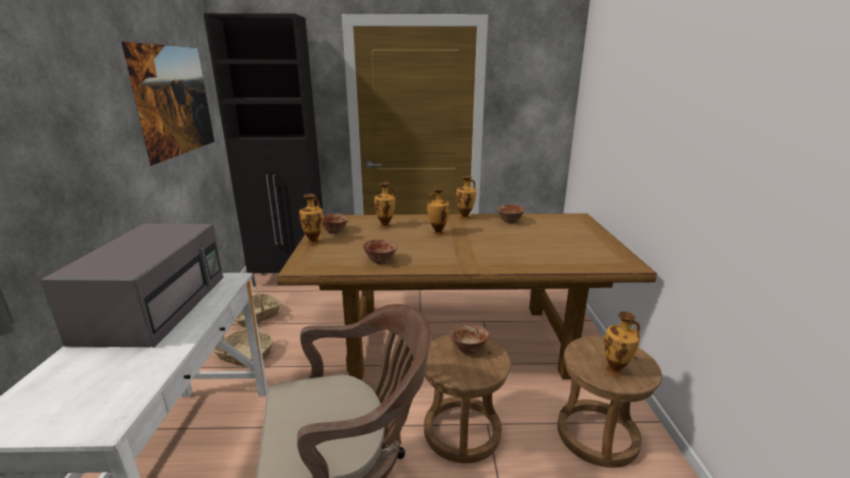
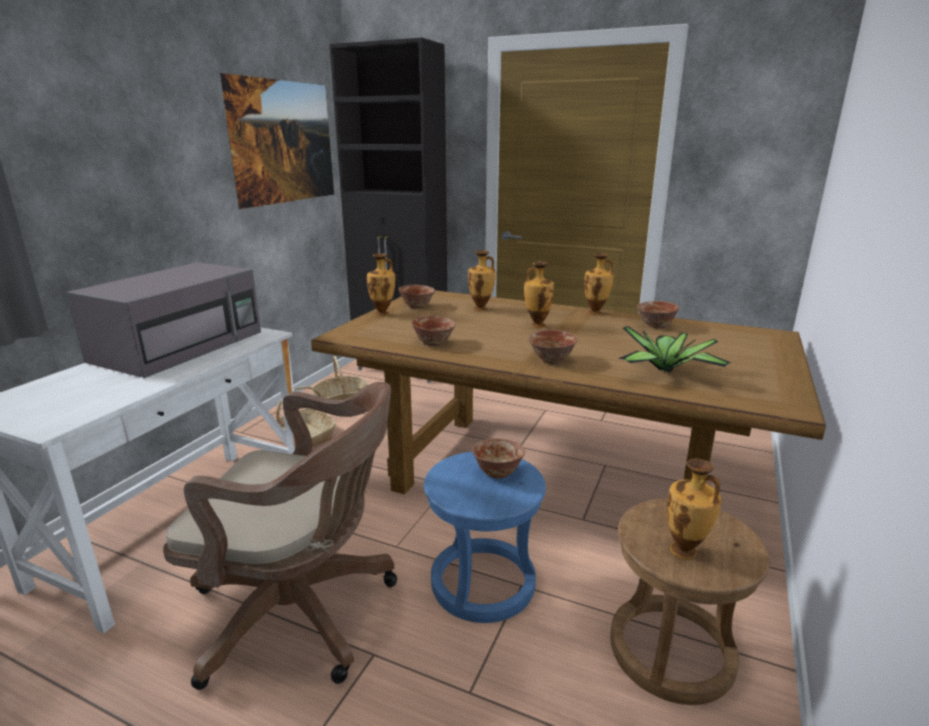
camera: 25 degrees right, 0 degrees up
brown stool [424,335,511,463] -> blue stool [424,452,546,623]
none -> bowl [529,330,577,364]
none -> potted plant [618,326,731,374]

